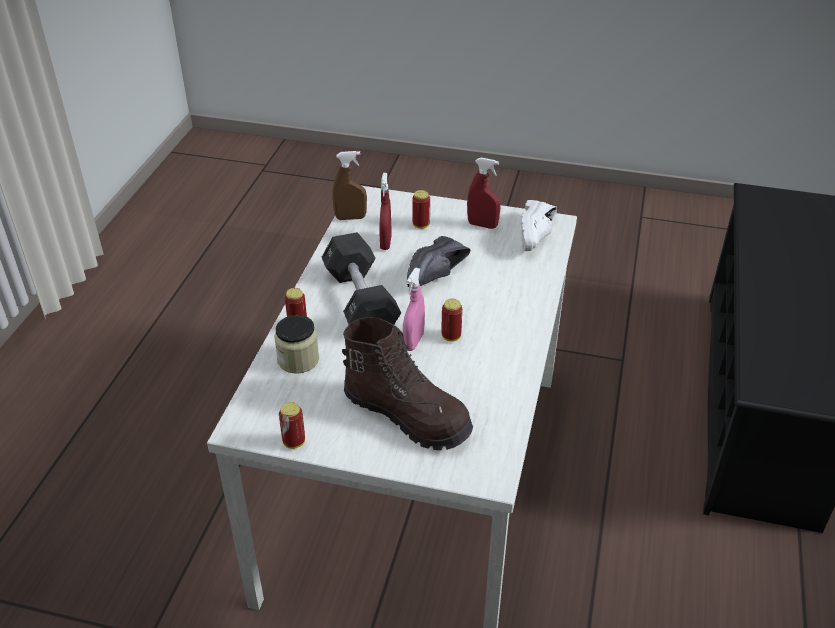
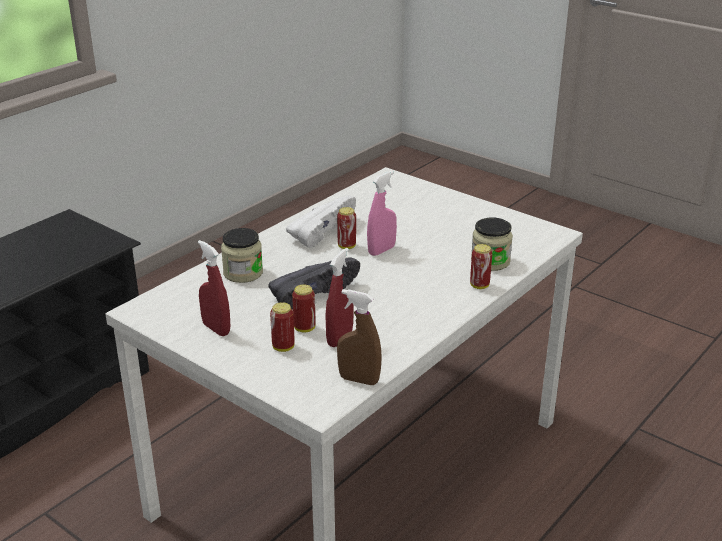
camera: 155 degrees left, 10 degrees down
can [279,402,305,449] -> can moved to [292,284,316,332]
black dumbbell [322,232,401,325] -> none
brown boot [342,317,473,450] -> none
white shoe [521,200,557,251] -> white shoe moved to [286,195,356,248]
none -> jar [221,228,263,283]

